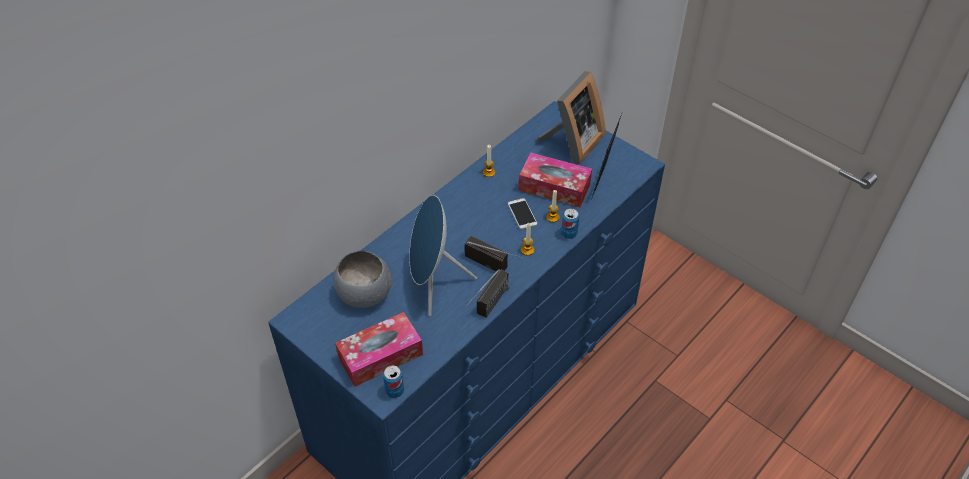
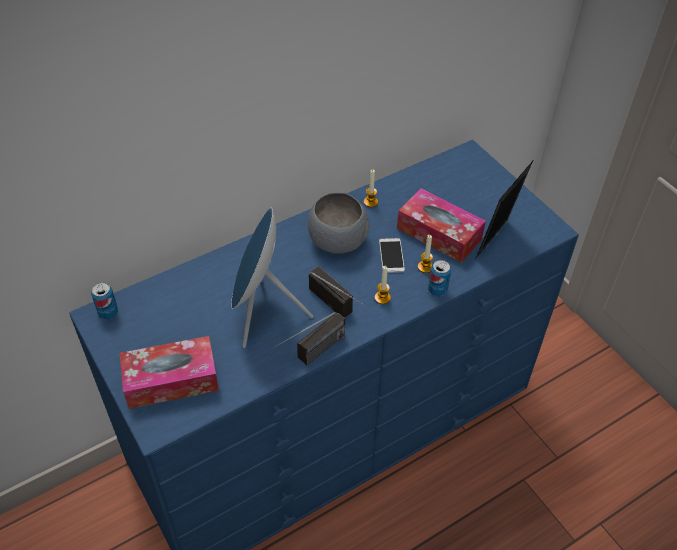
camera: 15 degrees right, 0 degrees up
grey bowl [334,251,392,308] -> grey bowl moved to [308,192,369,254]
can [383,365,404,398] -> can moved to [91,282,118,319]
picture frame [537,71,606,164] -> none

